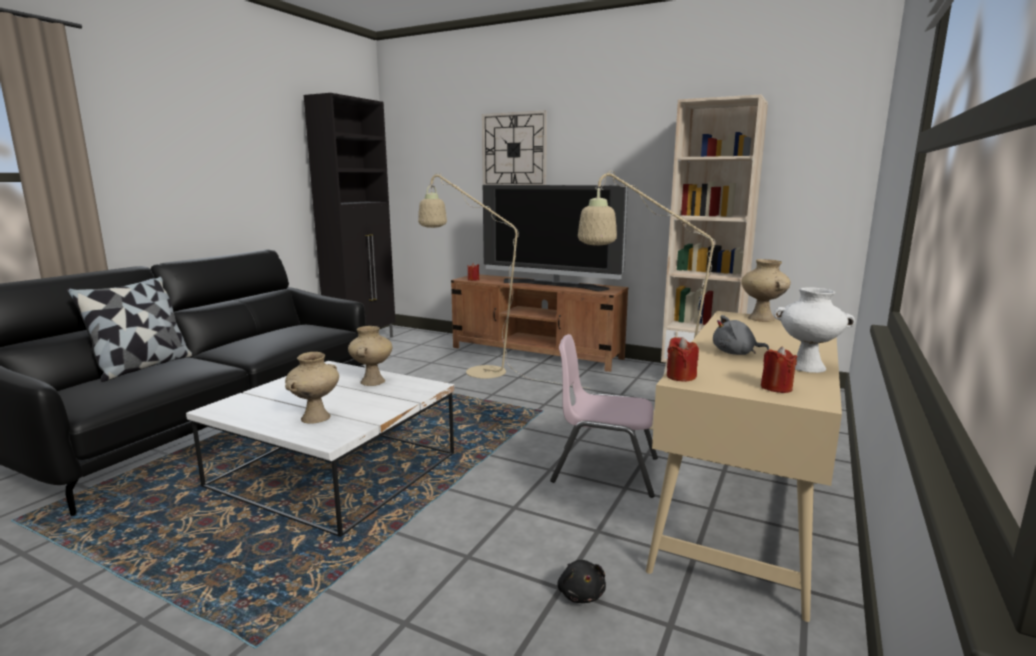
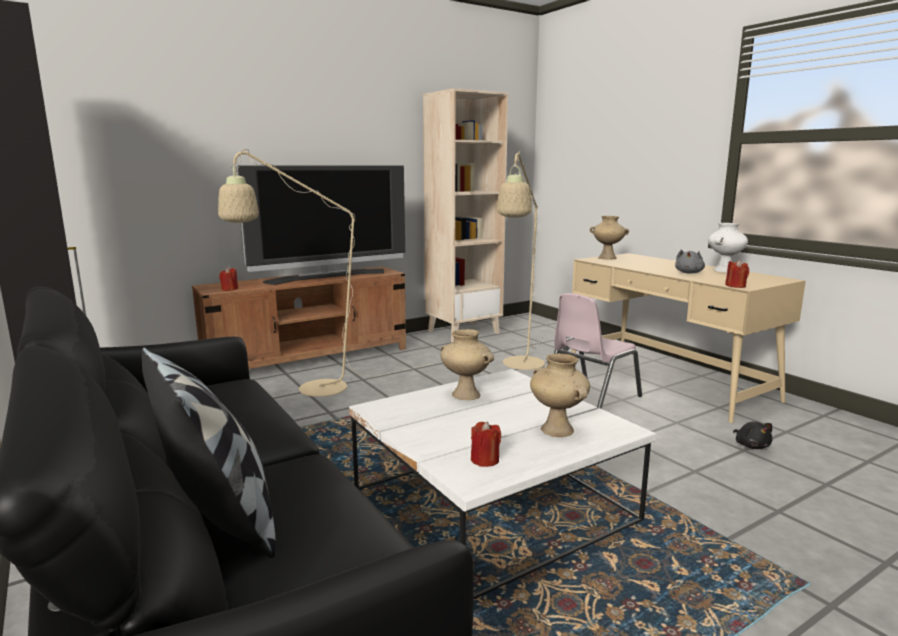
camera: 60 degrees left, 0 degrees up
wall clock [482,110,547,185] -> none
black plush toy [557,560,606,603] -> black plush toy turned 60 degrees clockwise [733,421,773,449]
red candle [761,347,797,393] -> red candle moved to [471,421,501,467]

